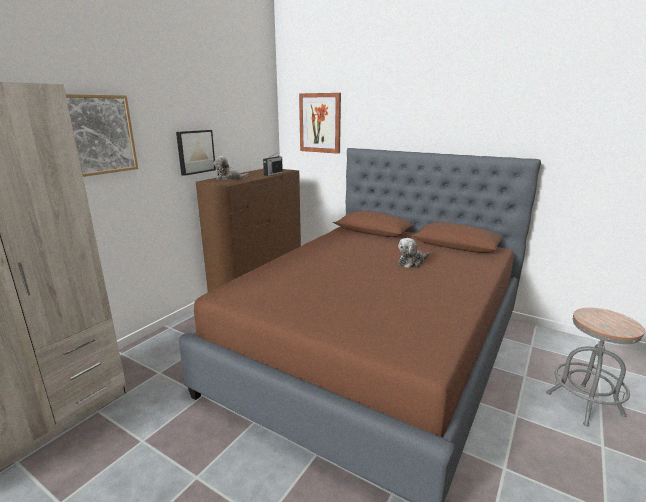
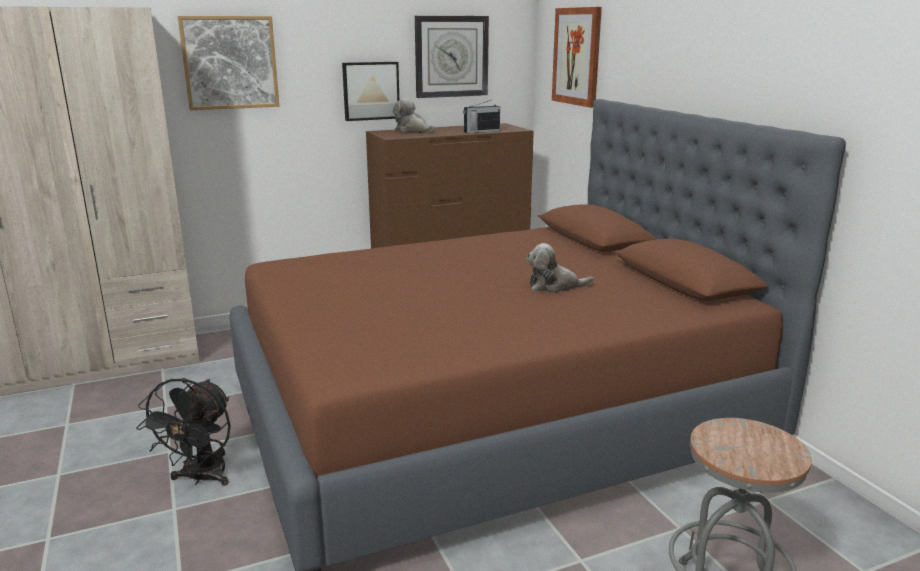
camera: 35 degrees right, 0 degrees up
none -> black fan [136,378,231,486]
none -> wall clock [415,16,489,98]

